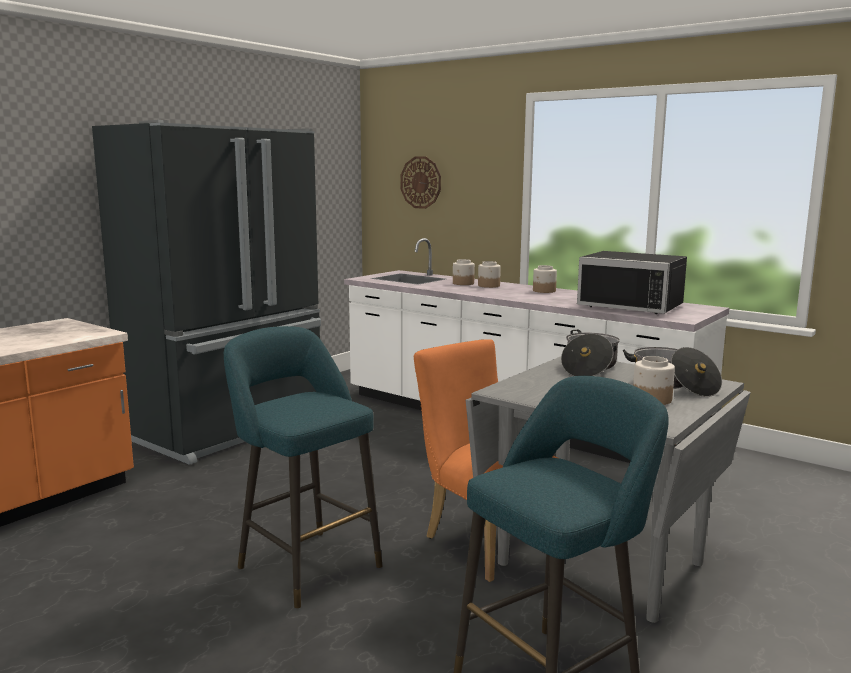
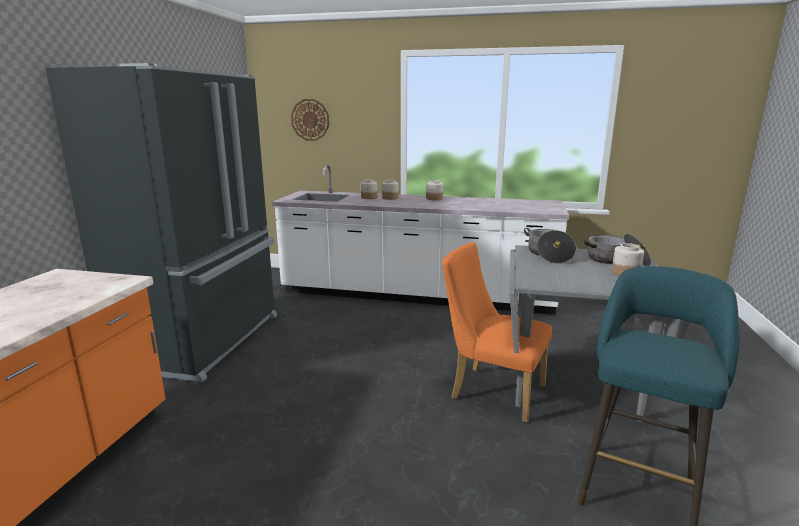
camera: 25 degrees left, 5 degrees up
turquoise stool [224,326,382,608] -> none
black microwave [577,251,687,314] -> none

